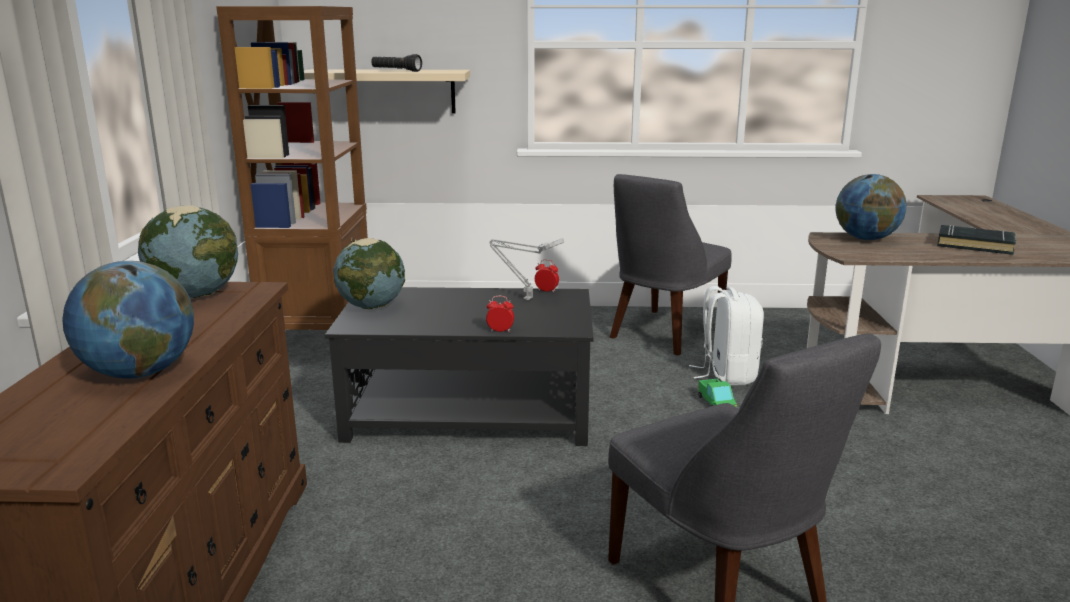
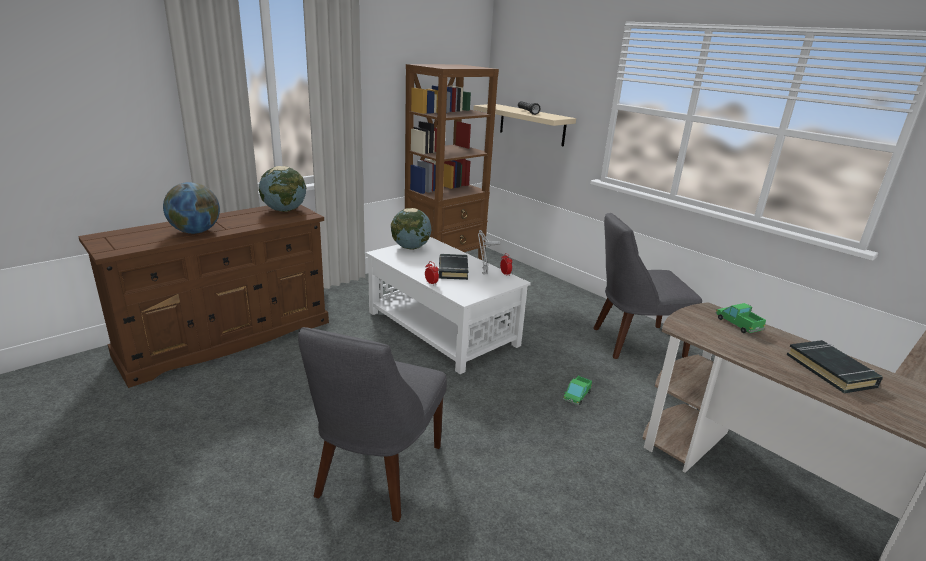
camera: 45 degrees right, 5 degrees up
black coffee table [325,287,594,446] -> white coffee table [366,237,531,374]
white backpack [689,286,764,385] -> none
globe [836,174,907,240] -> toy truck [715,303,766,333]
none -> black book [438,254,468,280]

